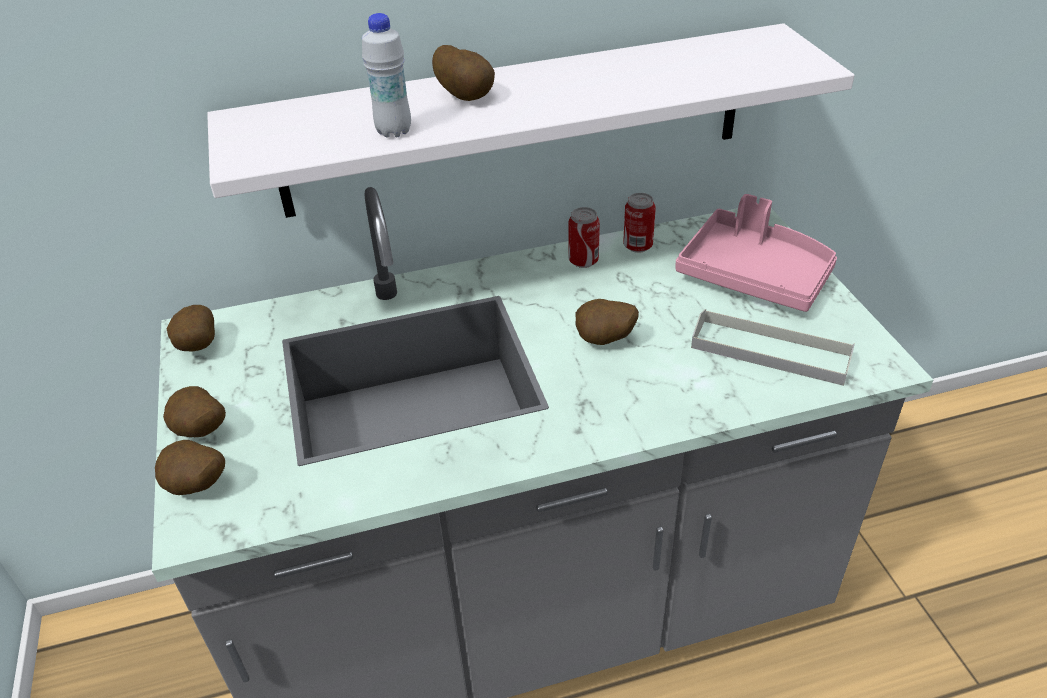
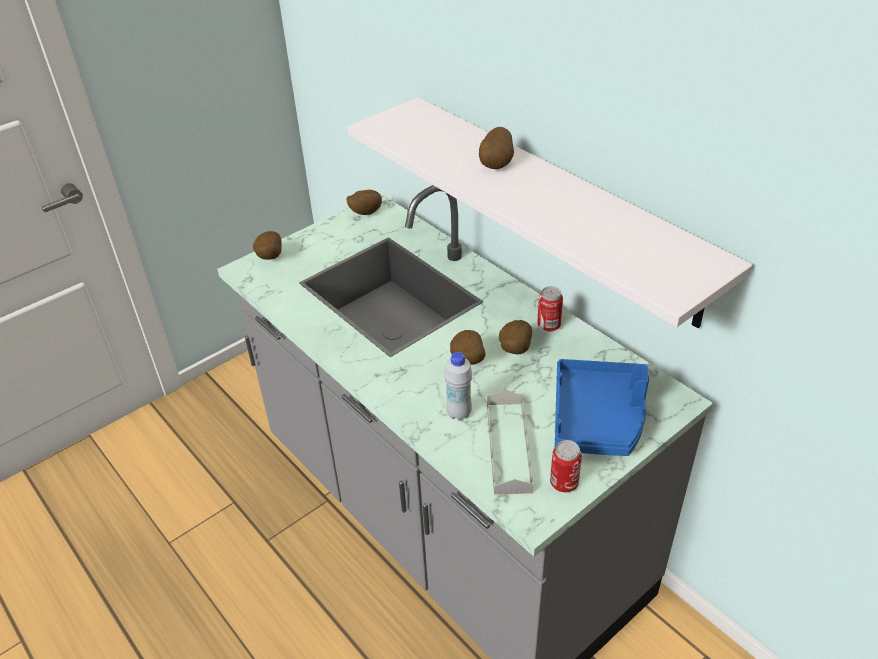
camera: 65 degrees right, 0 degrees up
potato [163,386,226,437] -> potato moved to [499,320,532,354]
white bottle [362,13,411,138] -> white bottle moved to [444,352,472,420]
can [623,193,656,253] -> can moved to [550,440,582,493]
pink tray [675,194,837,312] -> blue tray [555,359,649,456]

